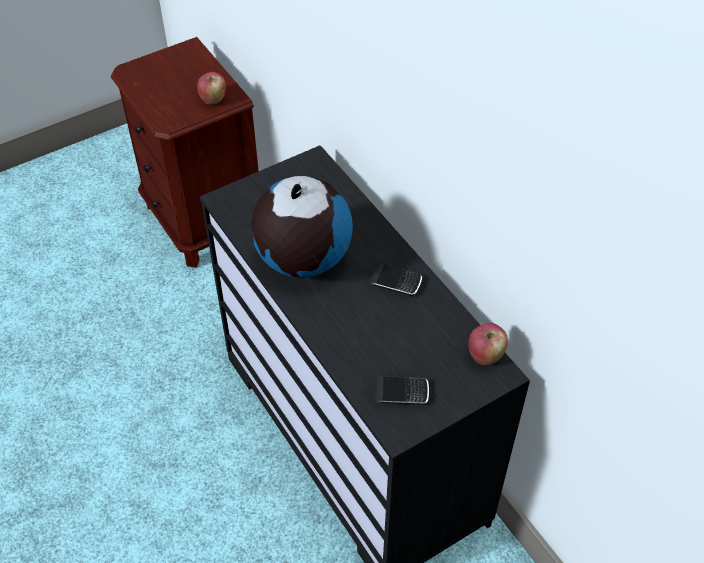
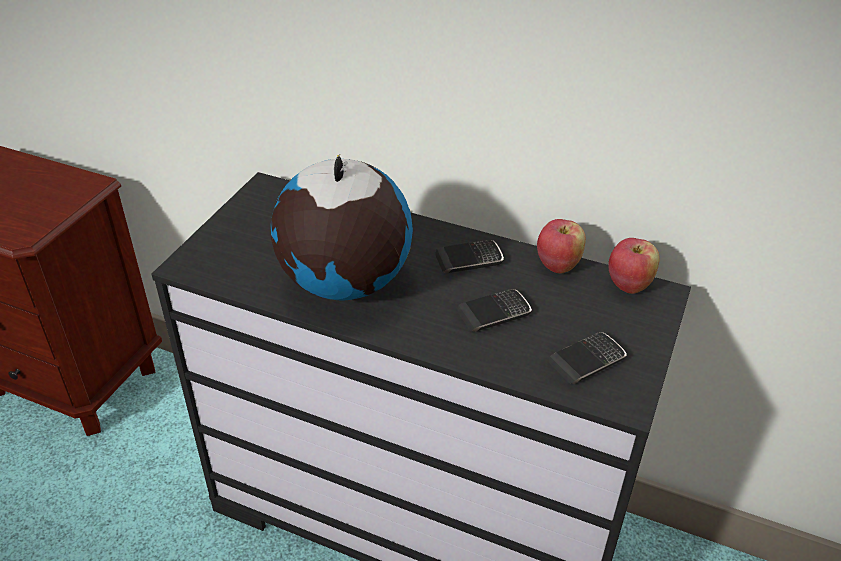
camera: 35 degrees left, 10 degrees down
apple [197,72,226,105] -> apple moved to [537,219,586,274]
none -> phone [457,289,532,332]

